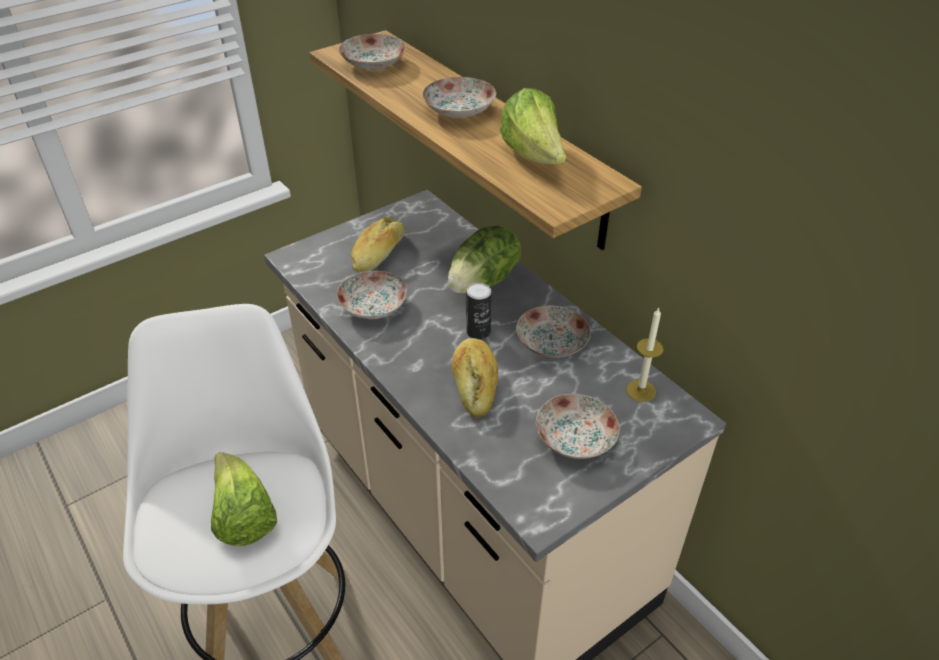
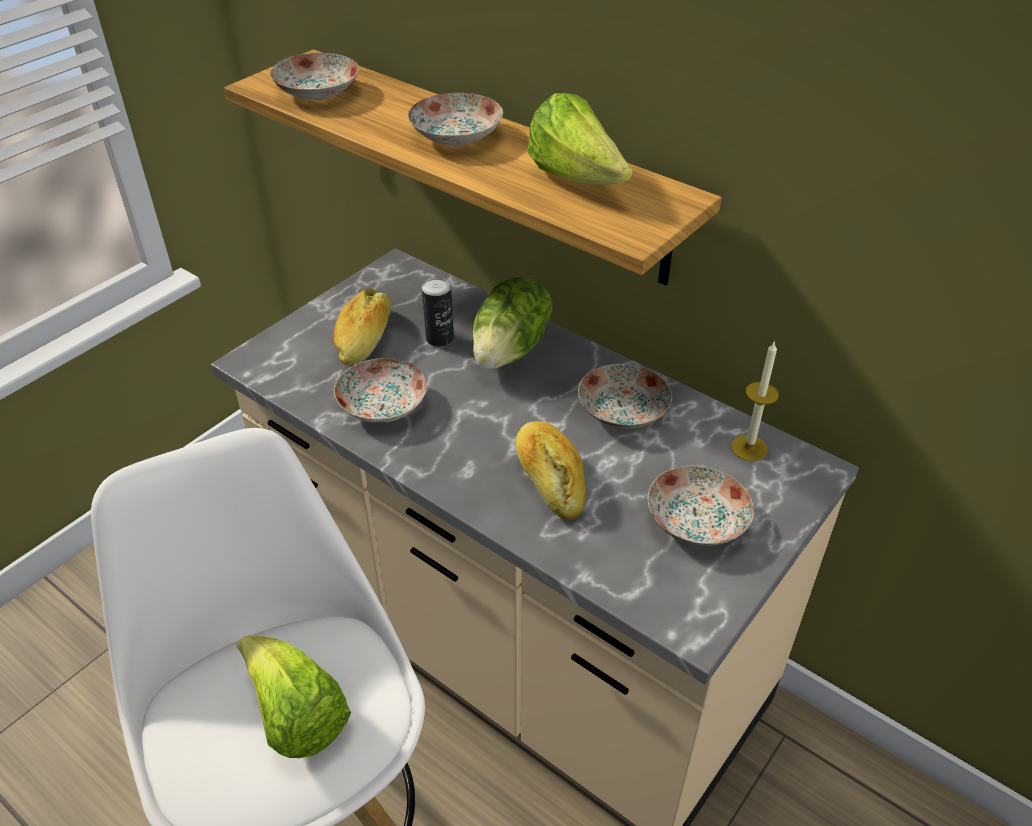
camera: 15 degrees left, 0 degrees up
can [467,283,492,340] -> can moved to [422,278,454,347]

